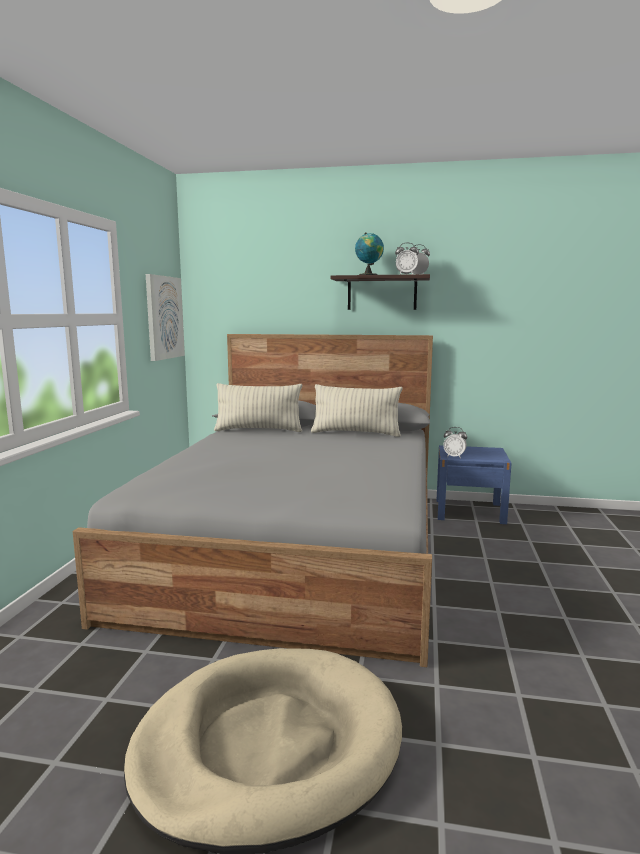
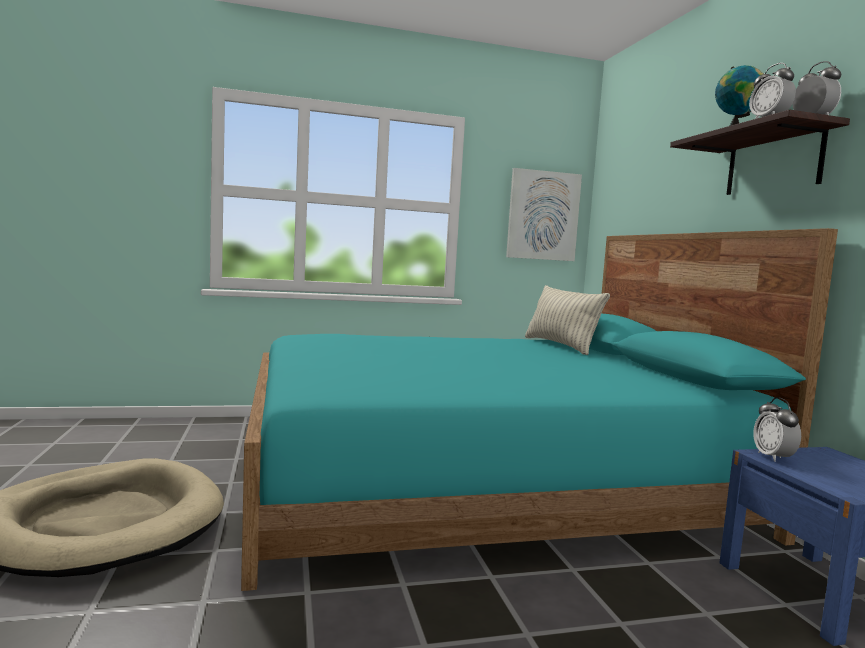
camera: 65 degrees right, 5 degrees down
grey bed [73,334,433,667] -> turquoise bed [241,228,838,591]
pillow [311,384,403,437] -> none

